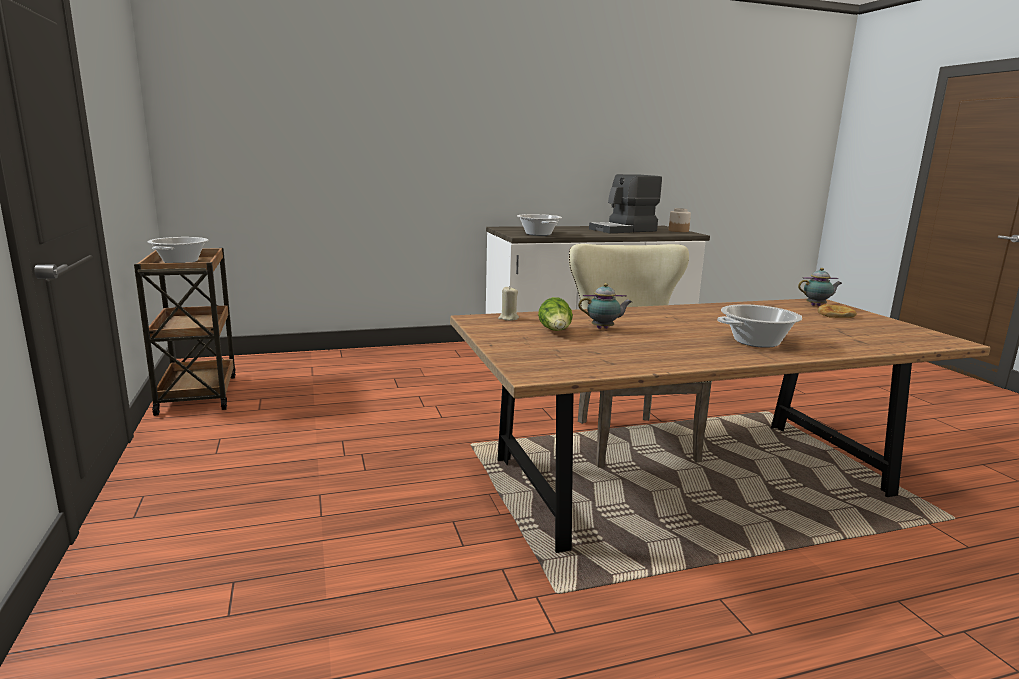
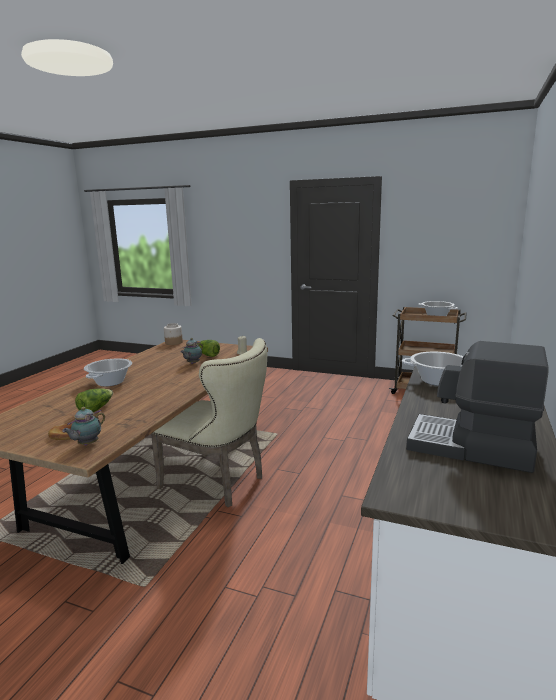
camera: 130 degrees right, 0 degrees up
coffee machine [589,174,662,233] -> coffee machine turned 75 degrees counterclockwise [406,341,549,473]
jar [669,208,691,232] -> jar moved to [164,323,183,345]
none -> lettuce [75,388,113,412]

